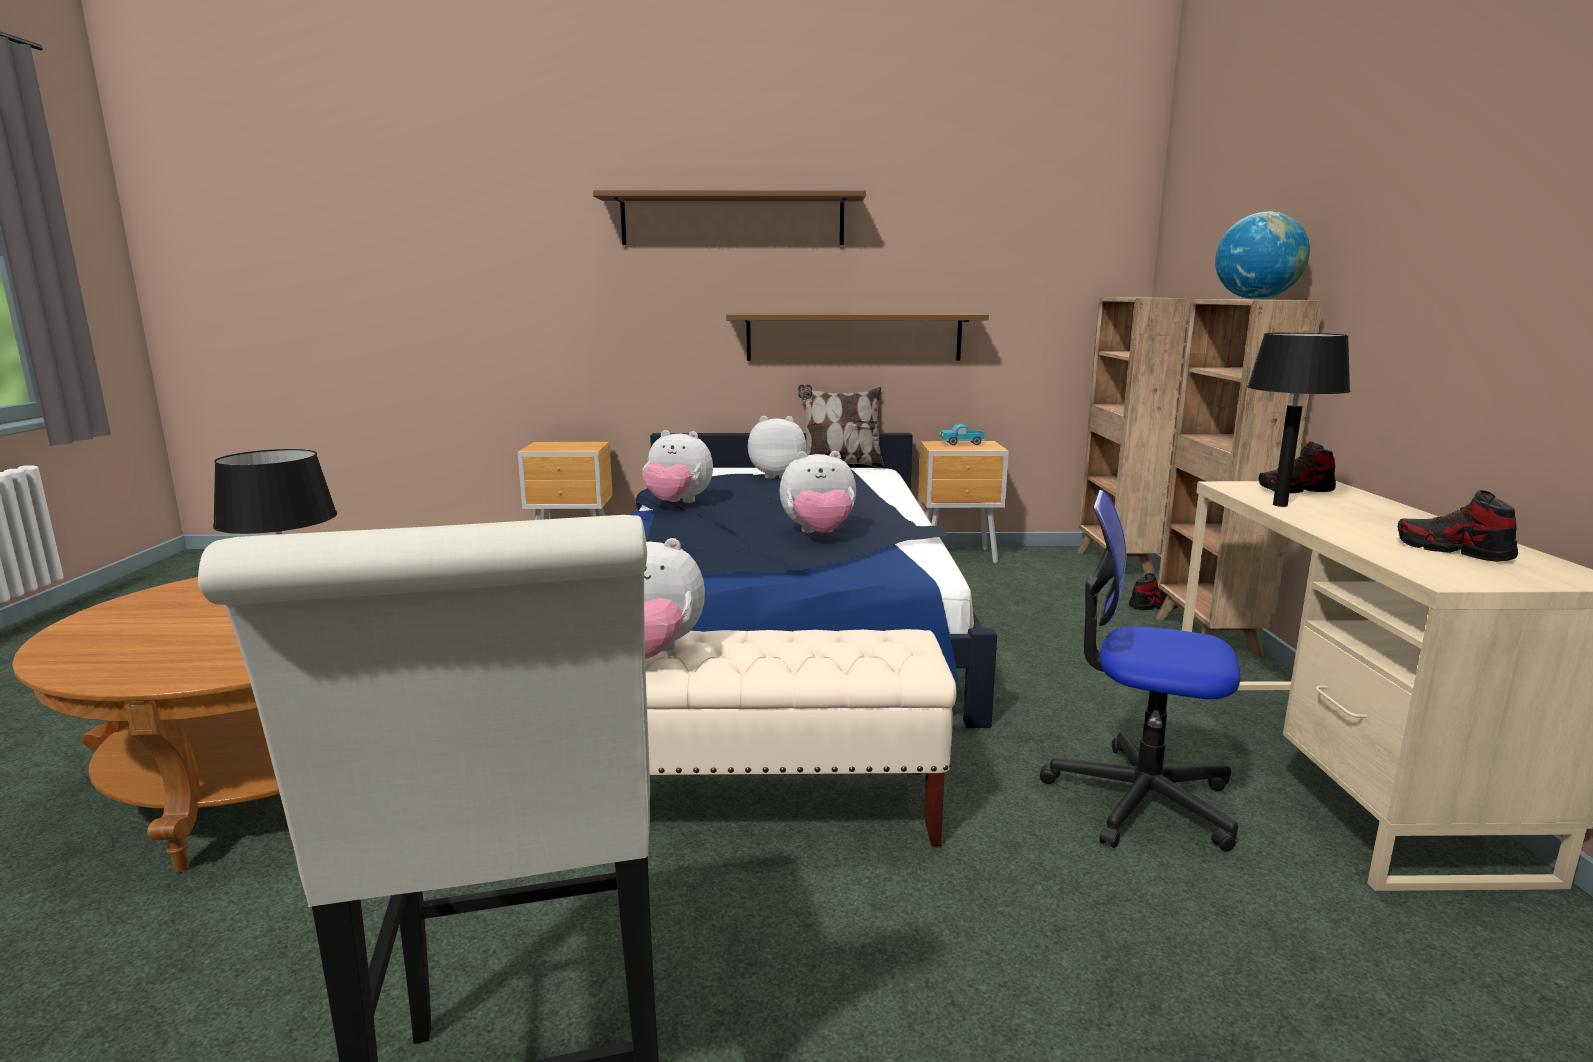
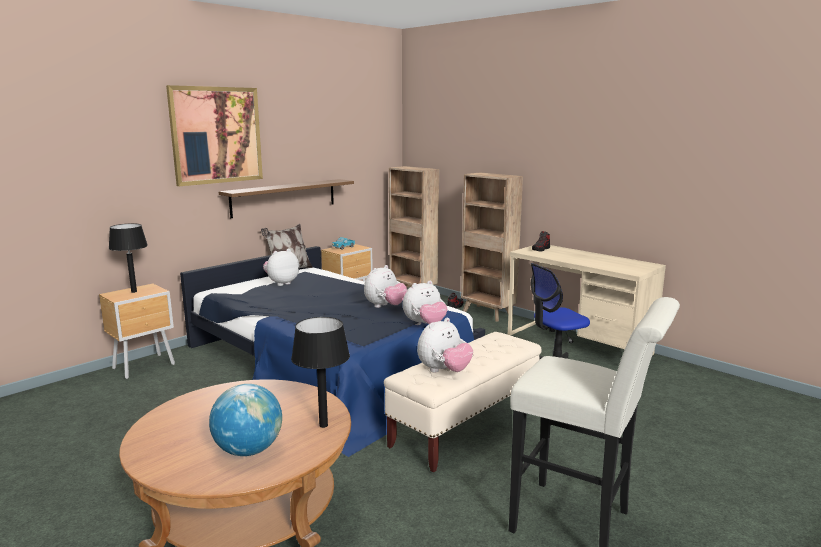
camera: 45 degrees left, 0 degrees up
brown shelf [593,190,866,245] -> picture [166,85,263,186]
plush toy [642,430,713,503] -> plush toy moved to [403,281,447,325]
globe [1215,212,1310,299] -> globe moved to [209,384,282,456]
black table lamp [1247,333,1350,507] -> black table lamp moved to [109,224,148,293]
shoe [1398,490,1518,562] -> none

